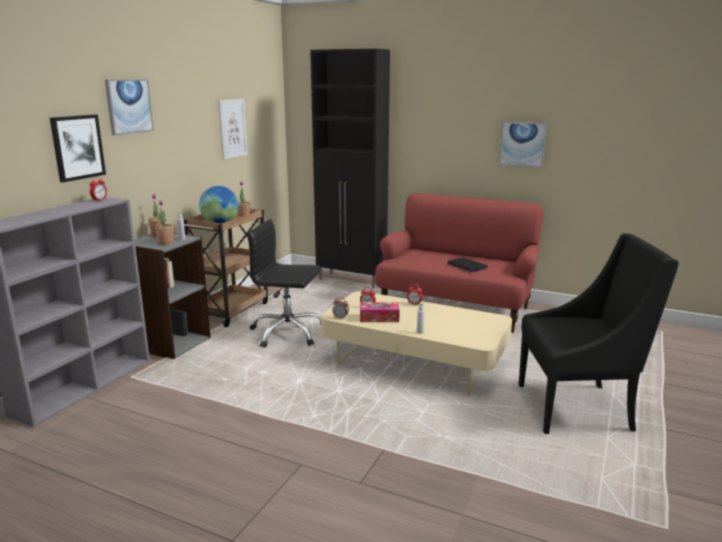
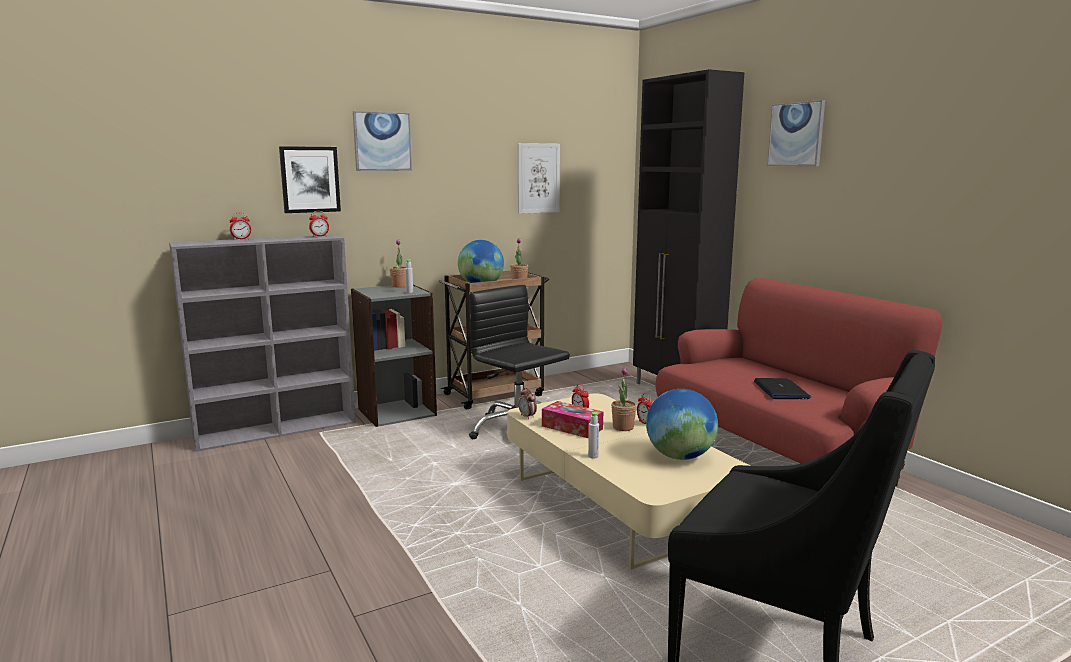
camera: 35 degrees right, 5 degrees down
potted plant [155,200,173,245] -> potted plant moved to [611,368,637,431]
picture [499,122,547,167] -> picture moved to [767,100,825,166]
none -> alarm clock [230,213,251,240]
none -> globe [646,389,718,460]

